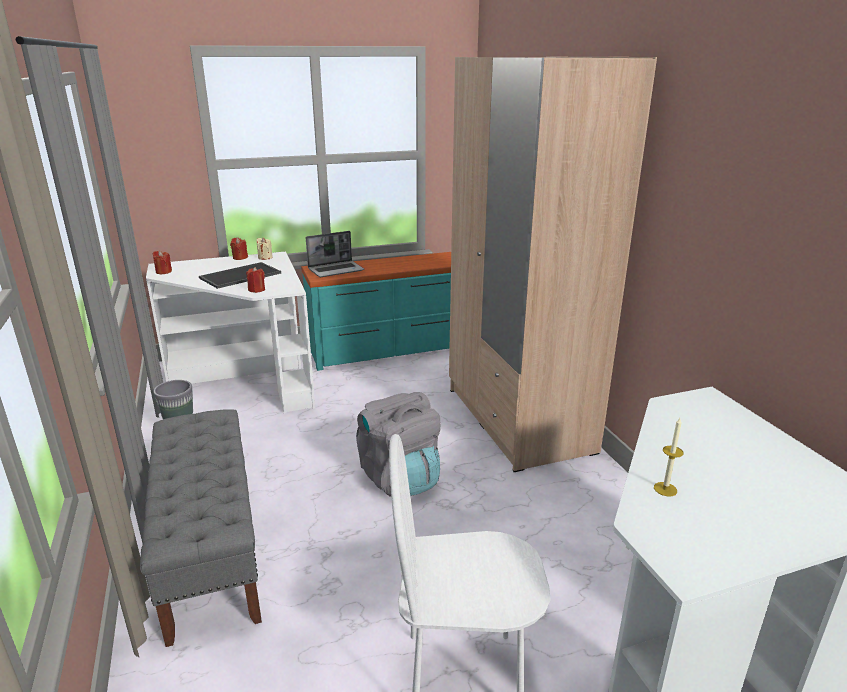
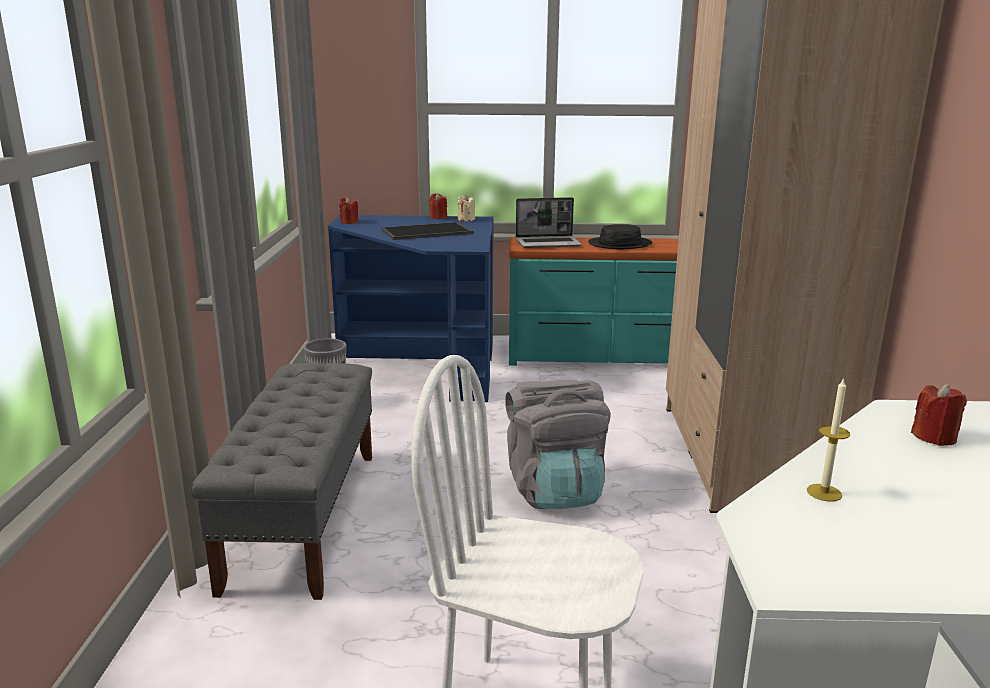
camera: 20 degrees right, 5 degrees down
white desk [146,251,315,413] -> blue desk [328,215,493,402]
red candle [246,267,265,293] -> red candle moved to [911,384,967,446]
none -> black hat [588,224,652,249]

